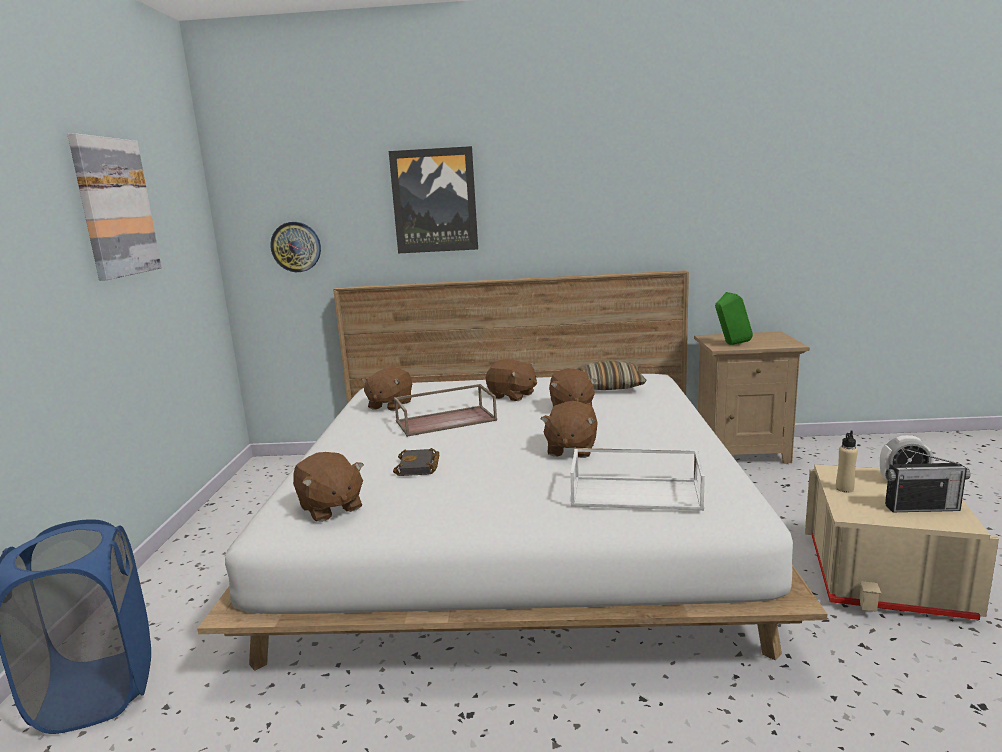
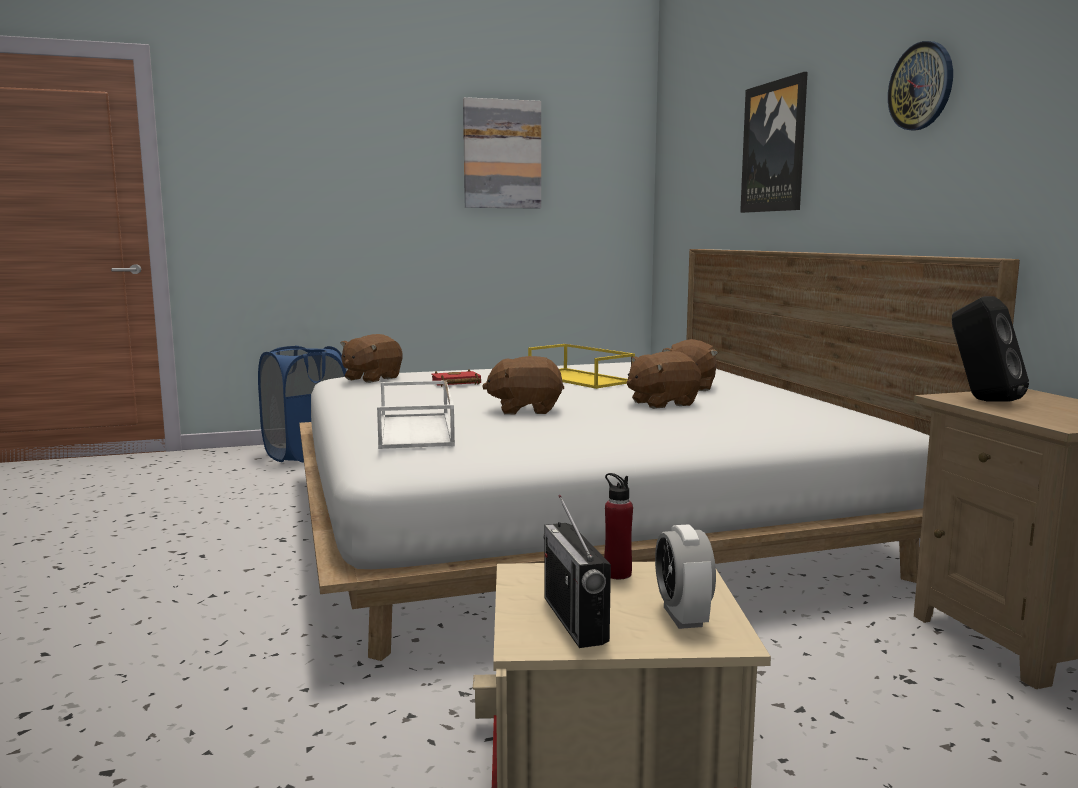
camera: 70 degrees right, 5 degrees down
wall clock [270,222,321,272] -> wall clock moved to [888,41,953,131]
brown plush toy [361,367,412,411] -> none
black book [393,448,439,476] -> red book [432,369,481,387]
brown tray [394,384,497,437] -> yellow tray [528,344,635,389]
pillow [577,361,646,390] -> none
green speaker [715,292,753,345] -> black speaker [952,296,1029,402]
beige bottle [836,431,858,493] -> red bottle [604,473,633,579]

